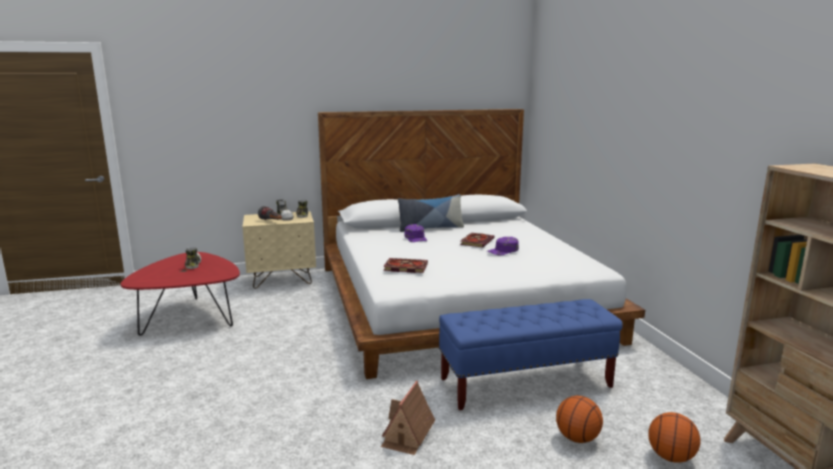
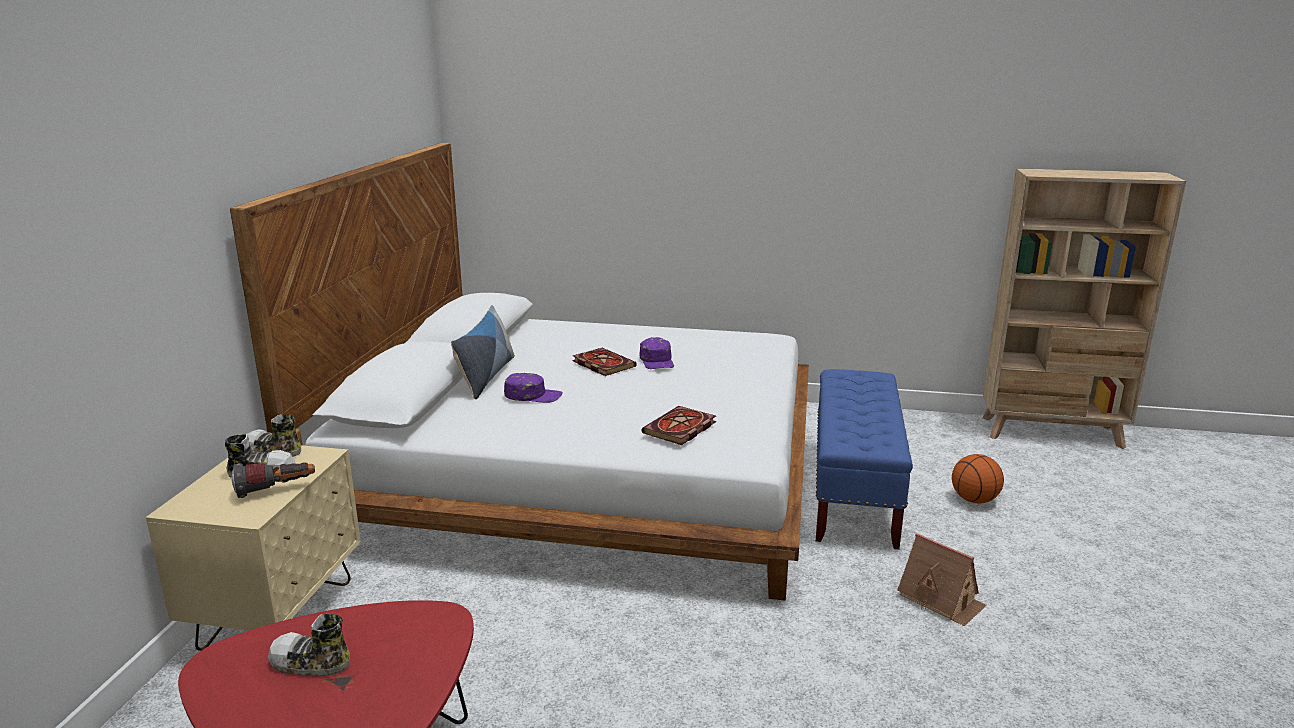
camera: 65 degrees left, 5 degrees up
basketball [648,412,700,463] -> none

